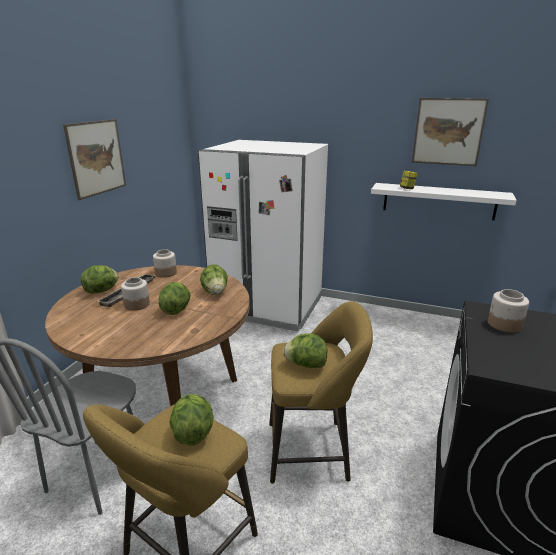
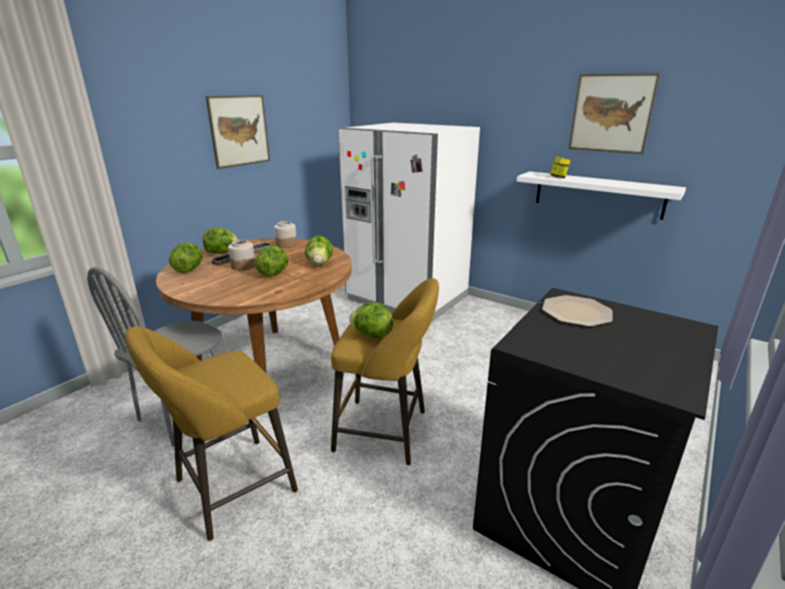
camera: 15 degrees right, 0 degrees up
lettuce [169,394,214,446] -> lettuce moved to [169,242,203,273]
jar [488,289,529,333] -> plate [542,295,613,327]

